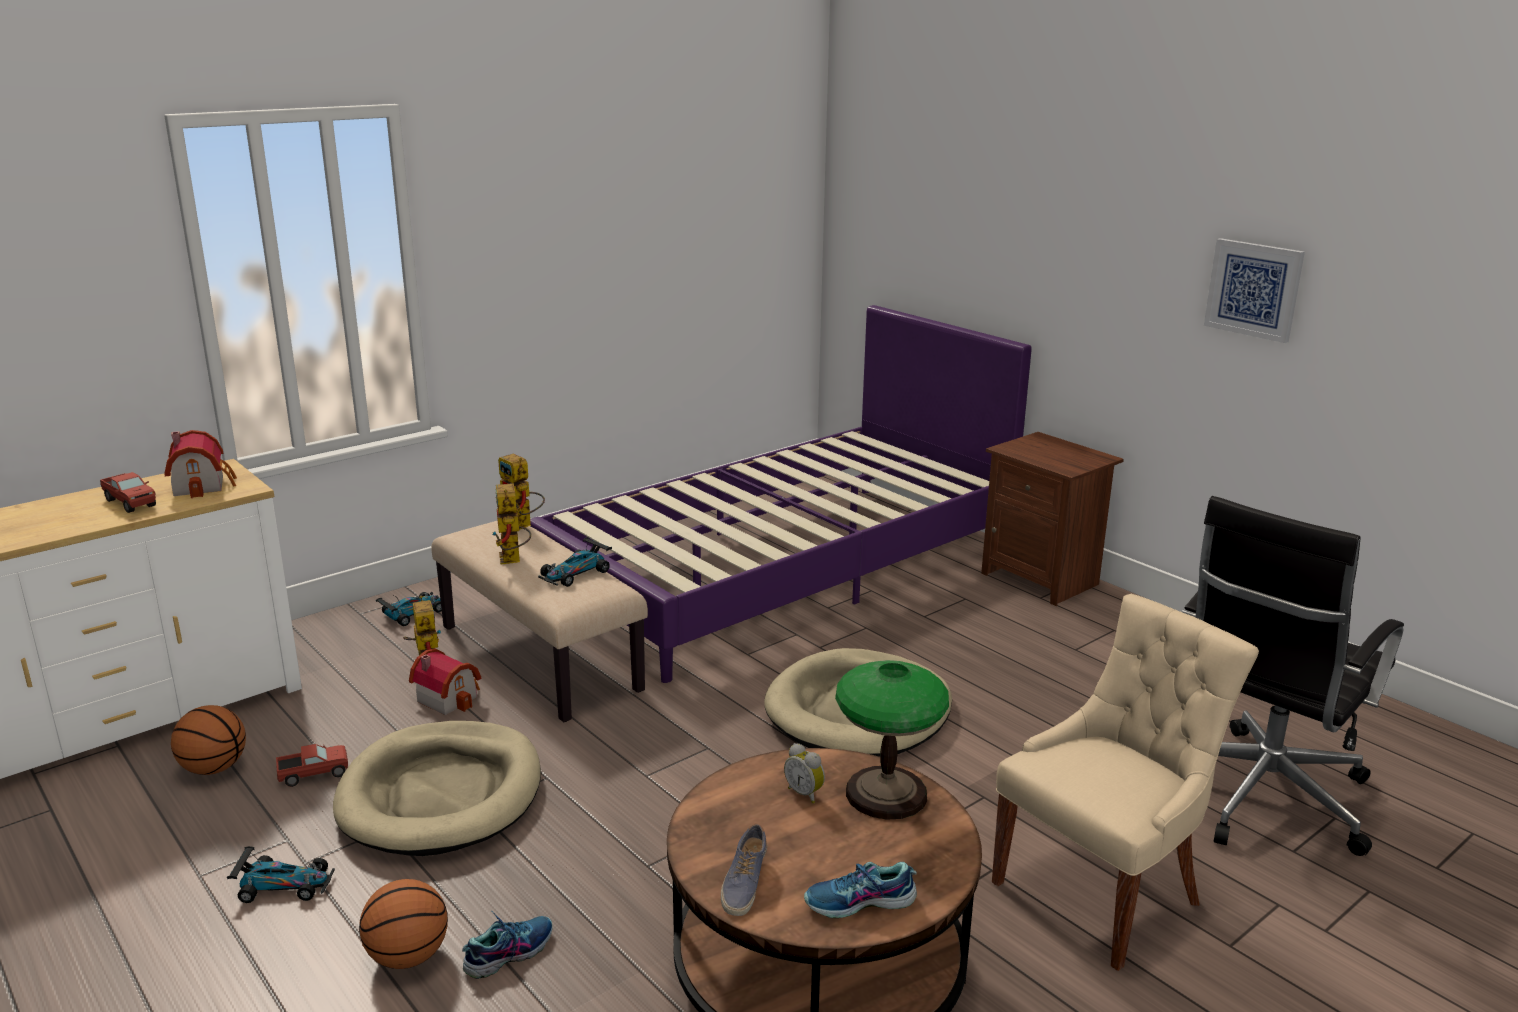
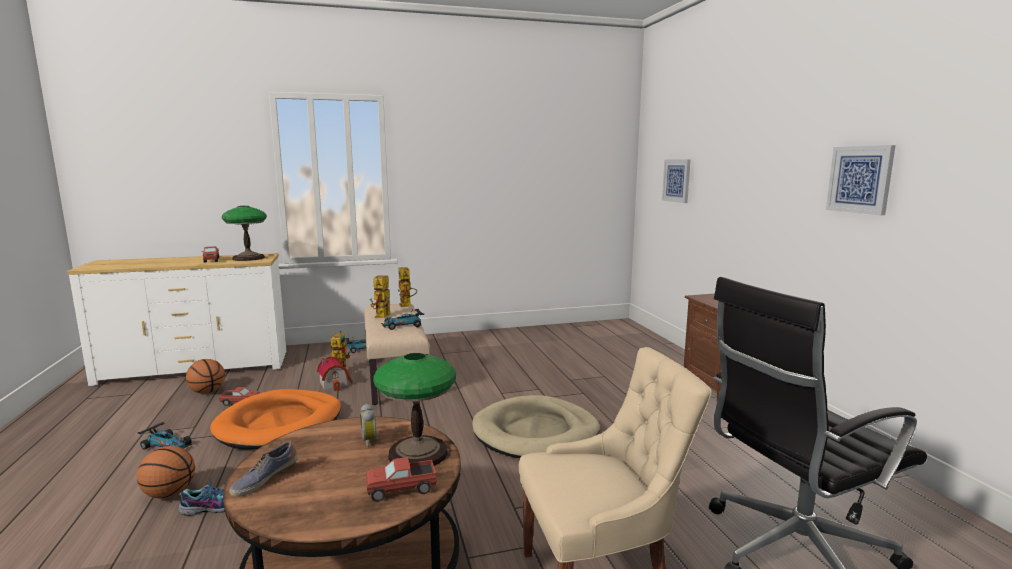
camera: 25 degrees right, 10 degrees down
toy house [164,430,237,498] -> table lamp [222,206,267,261]
beige dog bed [333,721,541,856] -> orange dog bed [210,389,341,449]
purple bed [530,305,1032,683] -> none
shoe [804,862,917,918] -> none
none -> toy truck [366,457,437,502]
none -> picture [662,159,691,203]

